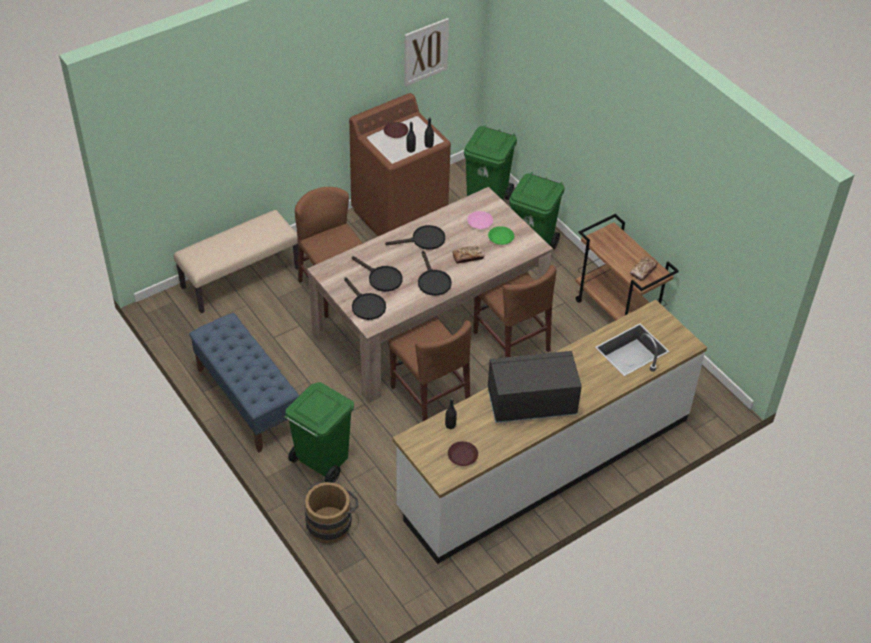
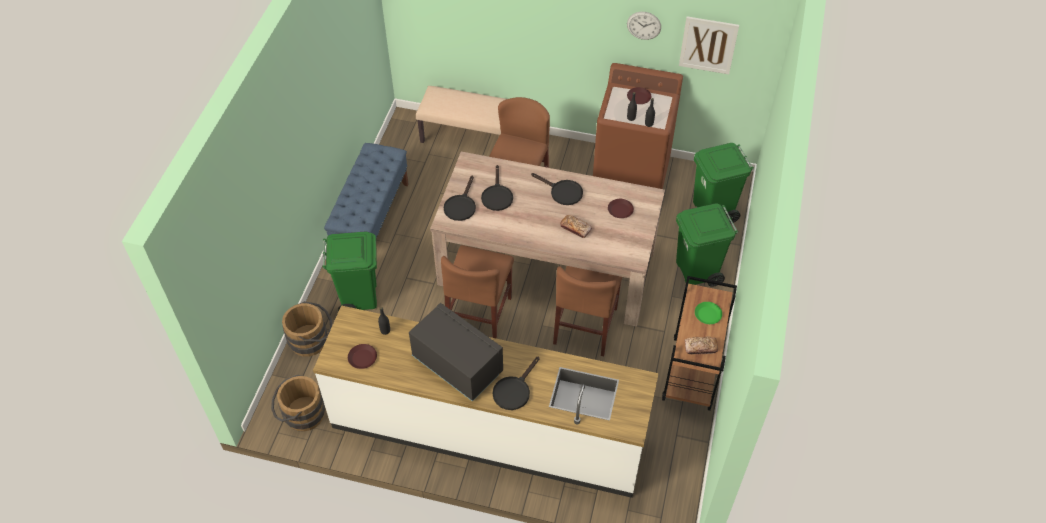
camera: 50 degrees right, 5 degrees up
black frying pan [418,251,452,296] -> black frying pan moved to [493,356,540,410]
pink plate [467,211,493,229] -> brown plate [608,199,634,218]
green plate [488,226,514,245] -> green plate moved to [695,302,722,324]
none -> brown bucket [271,374,325,432]
none -> wall clock [627,12,661,40]

